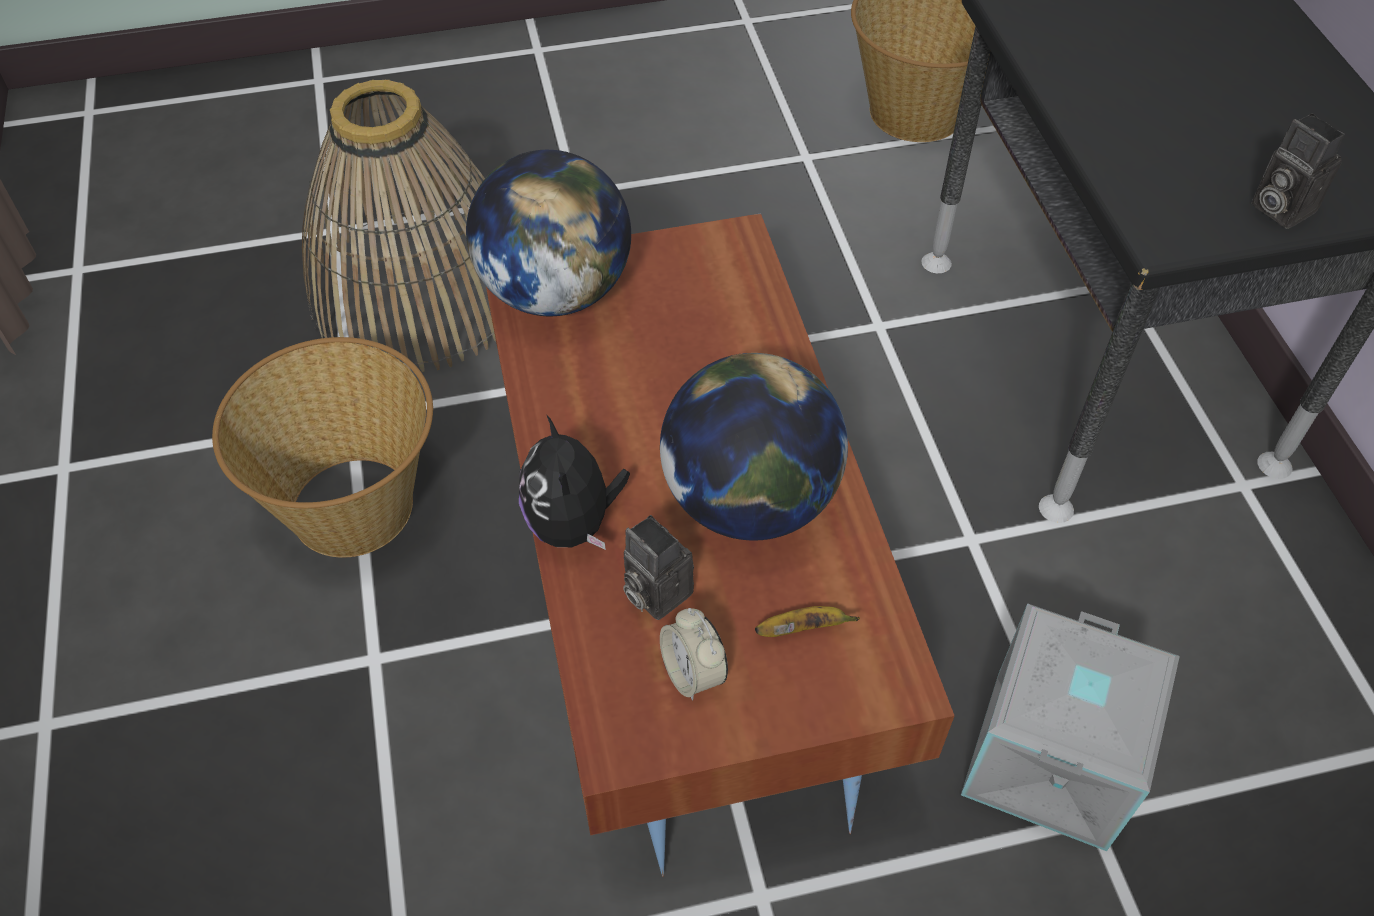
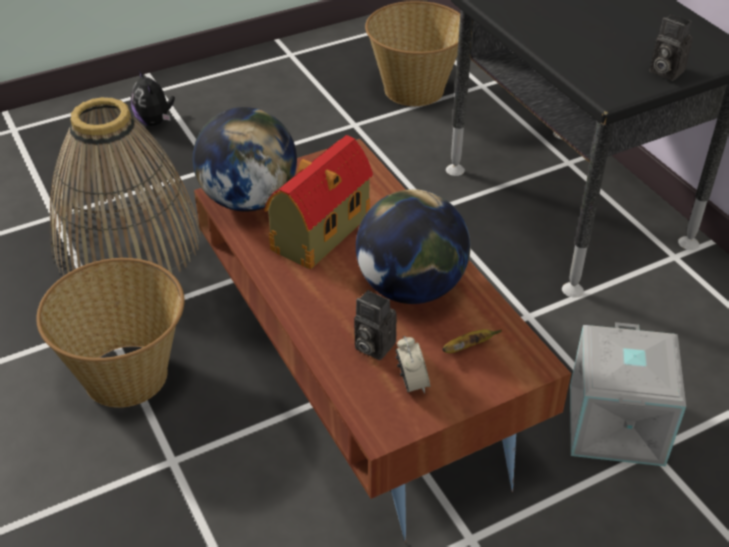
camera: 15 degrees left, 10 degrees down
plush toy [519,414,630,550] -> plush toy moved to [131,69,175,126]
alarm clock [660,608,728,700] -> alarm clock turned 150 degrees counterclockwise [396,336,430,394]
none -> toy house [264,135,373,269]

